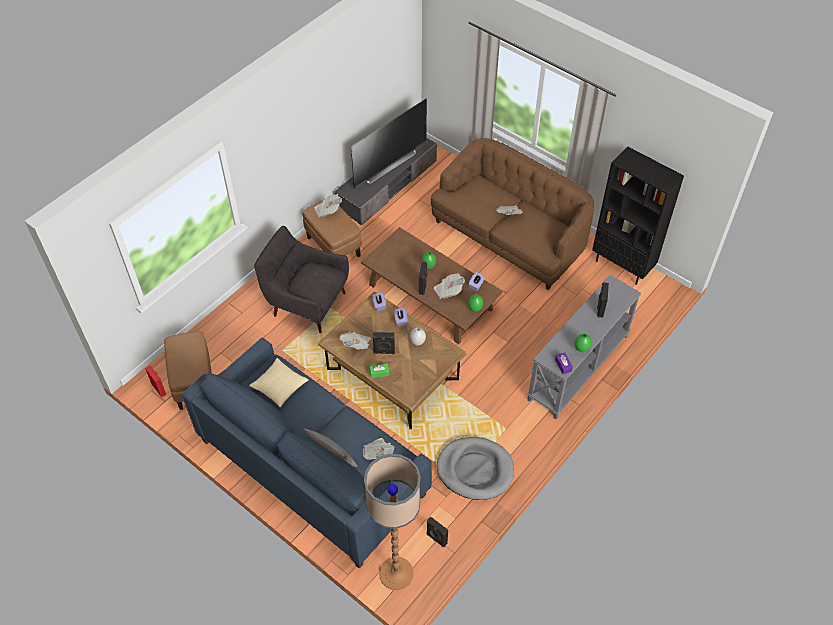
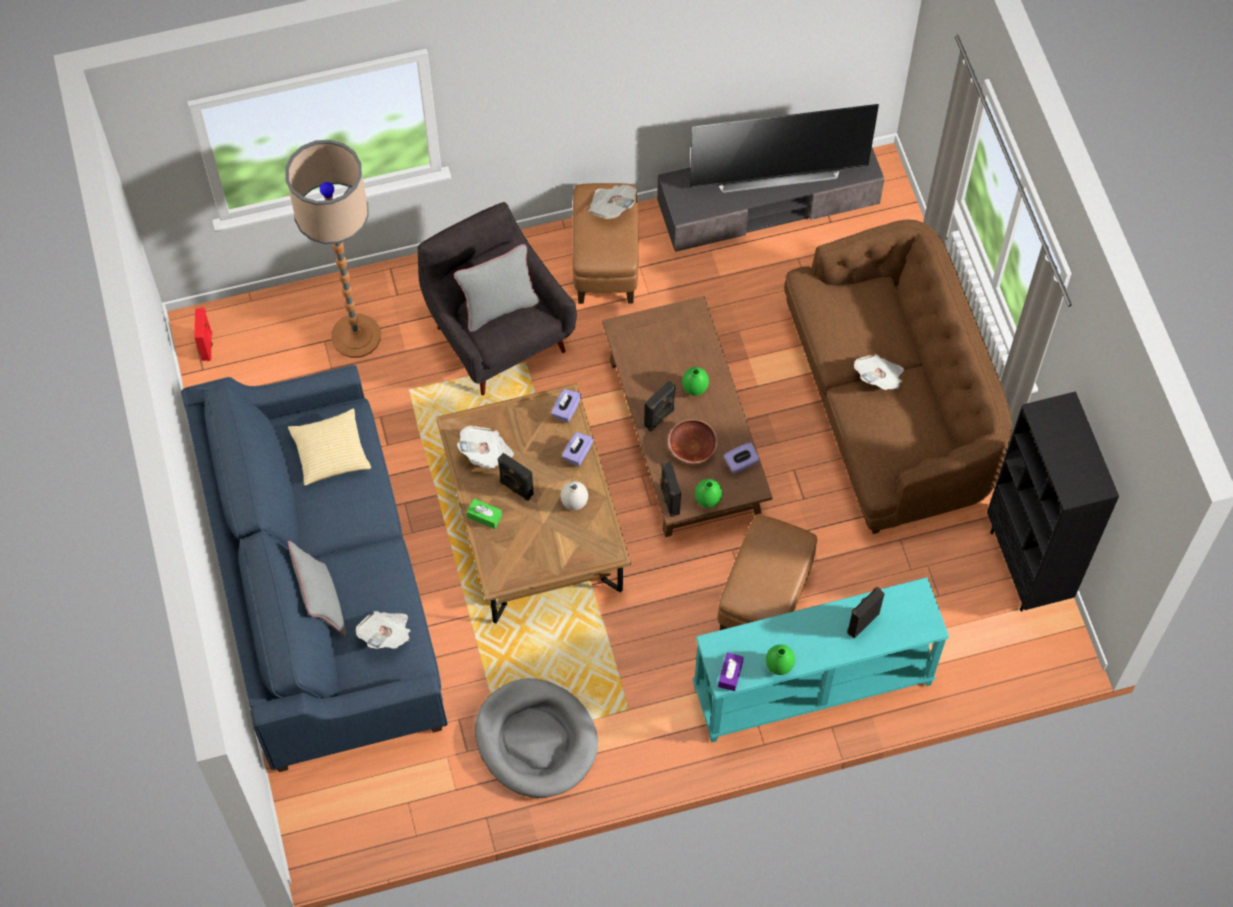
camera: 35 degrees right, 10 degrees up
brown ottoman [164,331,212,410] -> brown ottoman moved to [718,515,817,630]
floor lamp [364,454,421,590] -> floor lamp moved to [285,140,381,358]
black speaker [426,516,448,547] -> black speaker moved to [661,462,681,517]
newspaper [434,273,465,299] -> brown bowl [668,419,718,464]
grey console table [527,275,641,419] -> turquoise console table [693,577,949,743]
none -> grey pillow [454,244,539,332]

